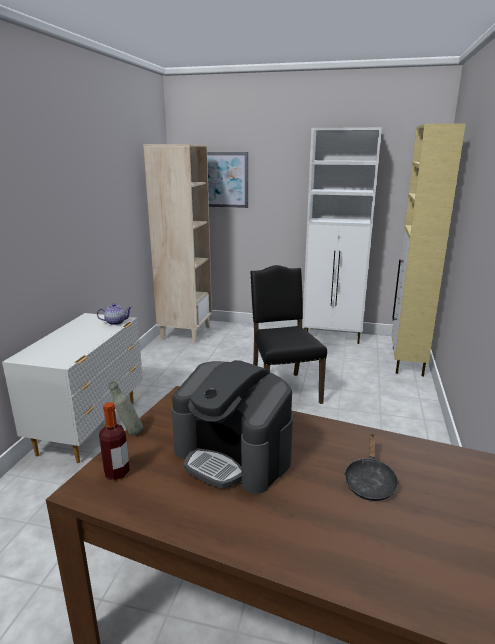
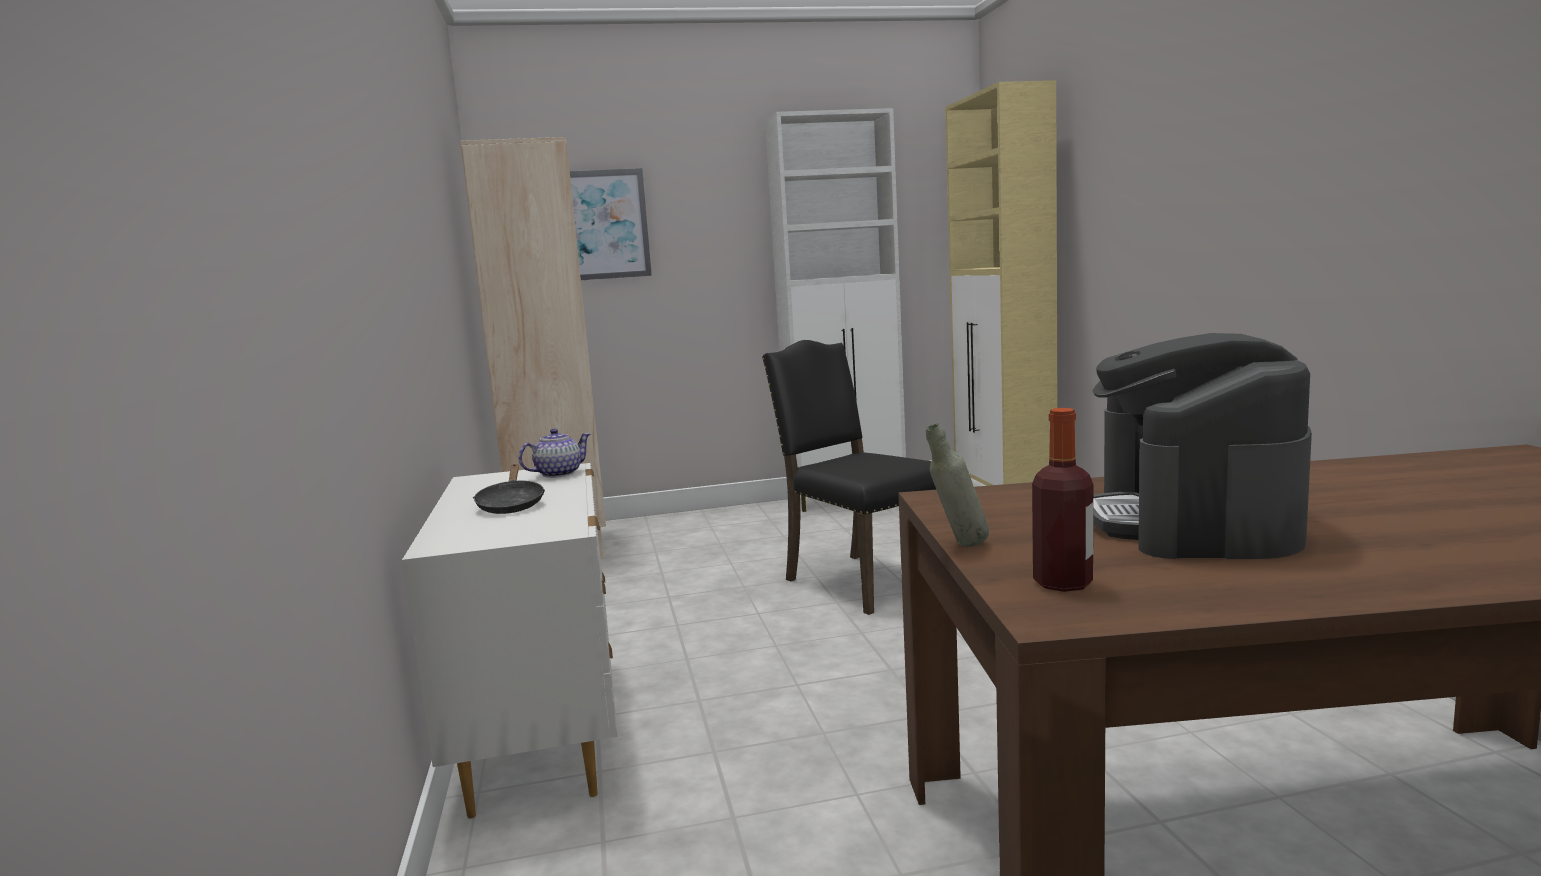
camera: 25 degrees left, 10 degrees down
coffee machine [172,360,293,494] -> coffee machine turned 90 degrees clockwise [1092,333,1312,559]
black frying pan [344,433,399,501] -> black frying pan moved to [473,464,545,514]

